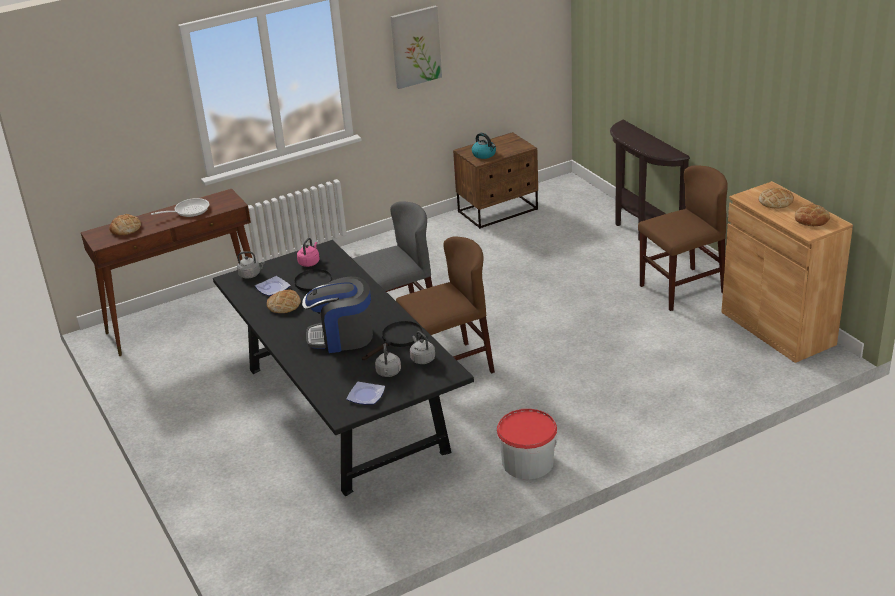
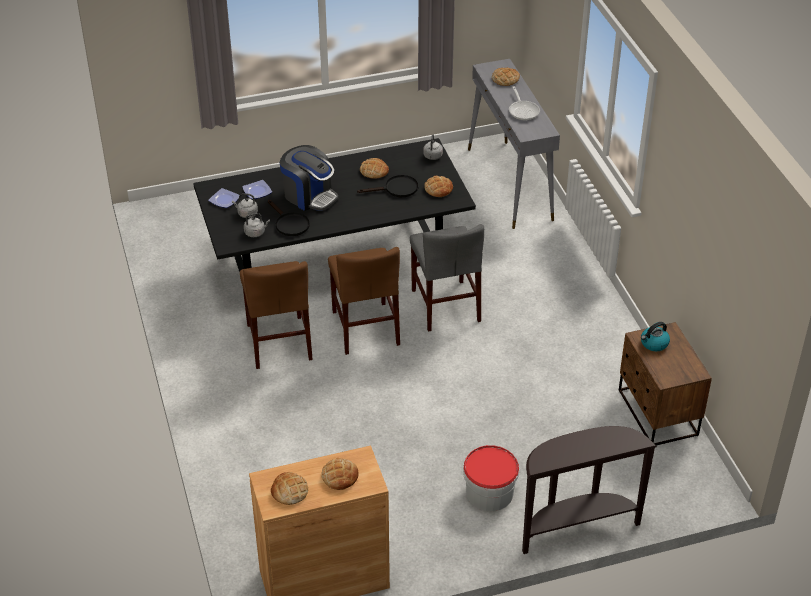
camera: 100 degrees right, 10 degrees up
brown console table [81,189,252,356] -> grey console table [468,59,560,229]
plate [255,276,291,296] -> plate moved to [242,180,272,199]
pink kettle [297,238,320,267] -> bread [424,176,453,197]
coffee machine [302,277,373,353] -> coffee machine turned 120 degrees clockwise [280,145,339,211]
picture [391,6,442,89] -> none
bucket [496,409,557,479] -> bucket moved to [463,445,520,511]
brown chair [638,165,728,311] -> brown chair moved to [240,261,313,369]

